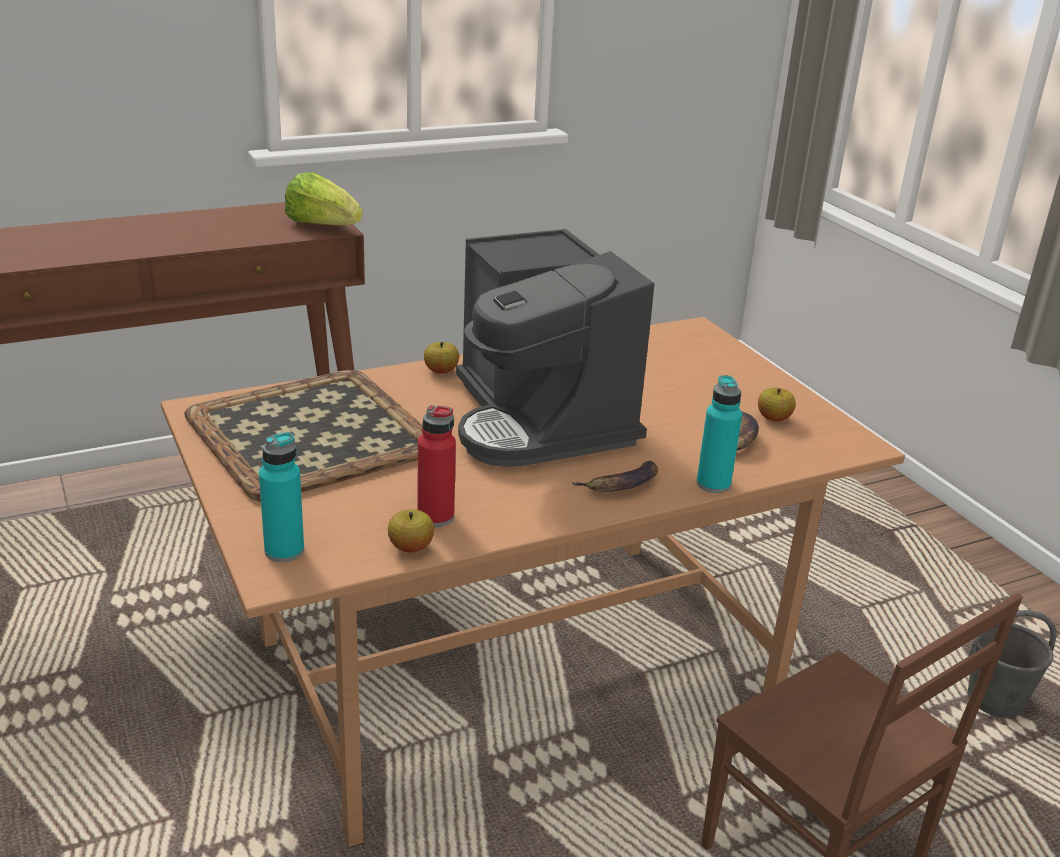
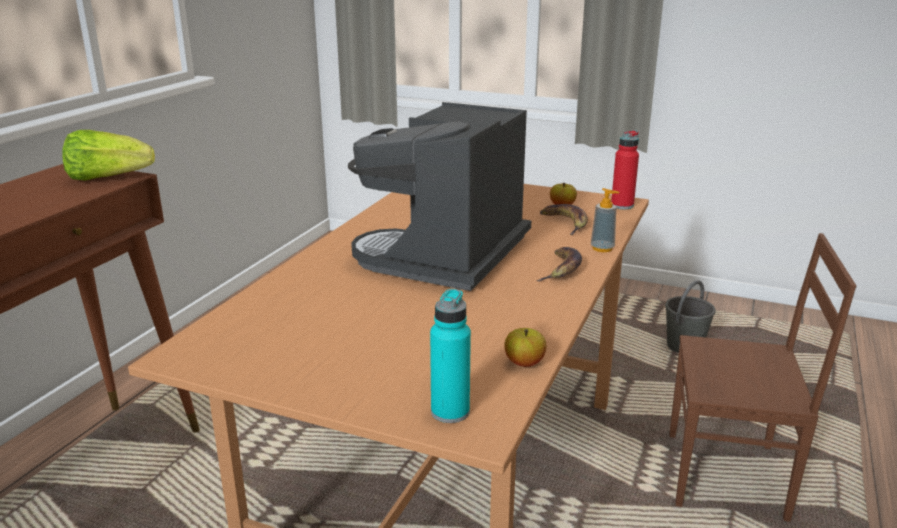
camera: 40 degrees left, 5 degrees down
tray [184,370,423,501] -> none
red bottle [418,405,456,527] -> red bottle moved to [611,130,639,209]
apple [424,342,459,374] -> none
coffee machine [456,229,654,467] -> coffee machine turned 90 degrees clockwise [348,102,531,291]
turquoise bottle [696,375,742,493] -> soap dispenser [591,188,619,252]

